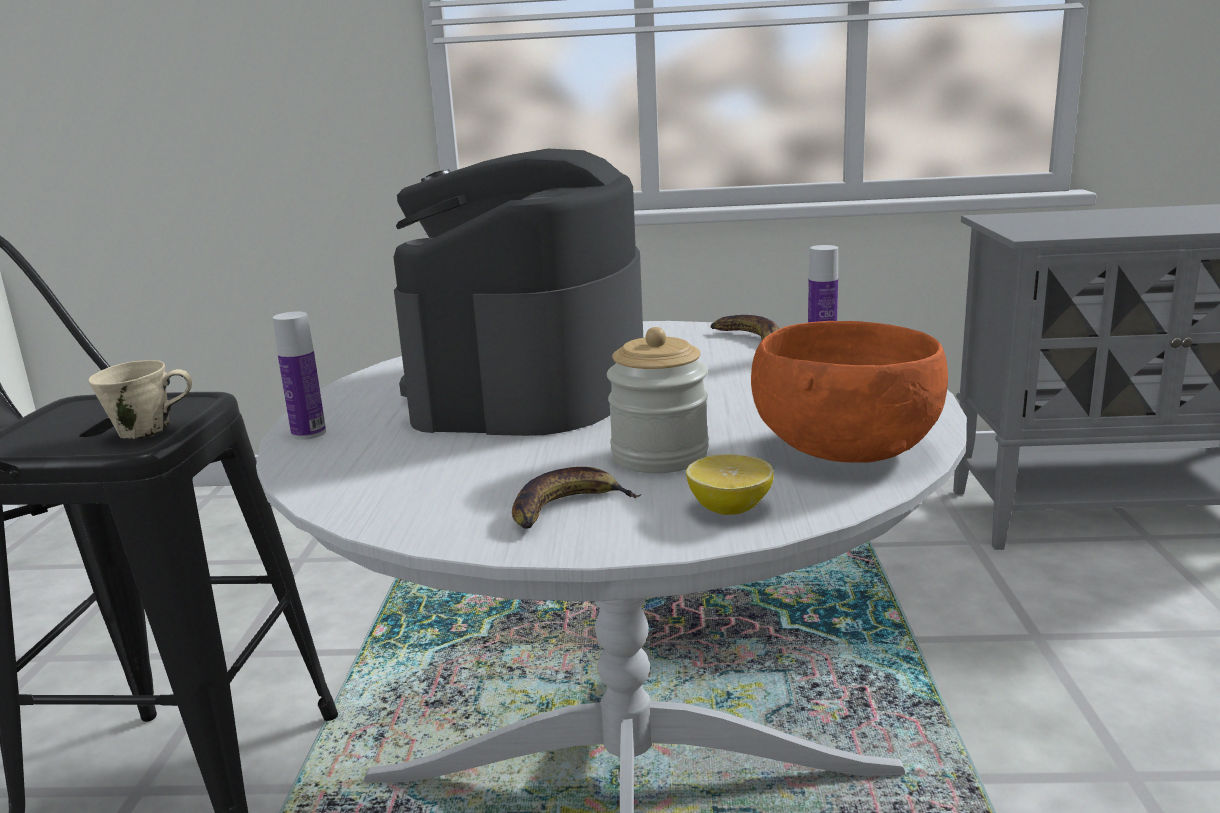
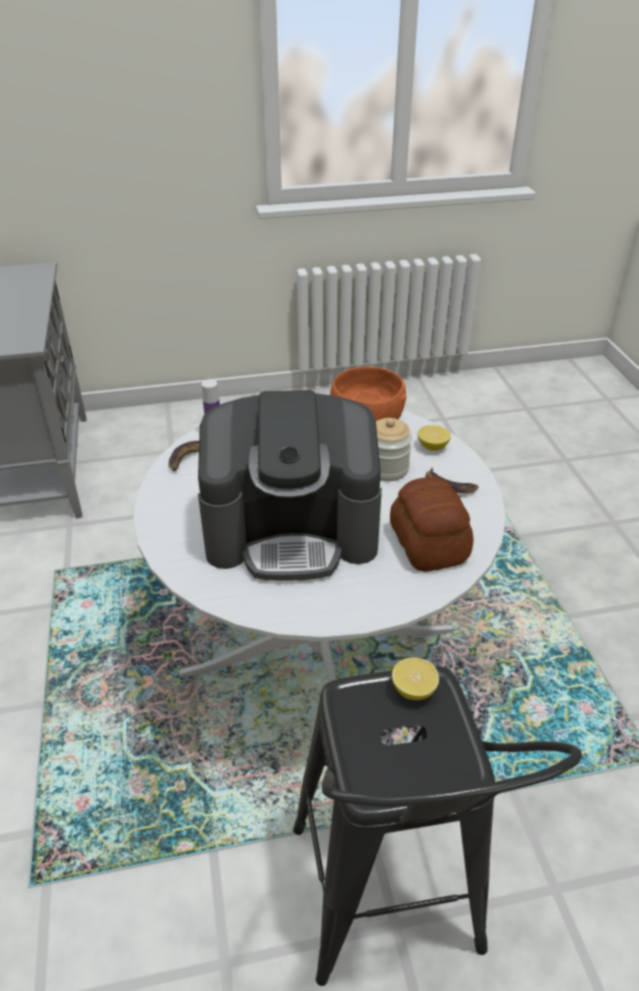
camera: 105 degrees left, 20 degrees up
beige mug [88,360,192,439] -> lemon [392,658,439,700]
bottle [273,311,326,440] -> none
none -> bread [390,477,474,572]

